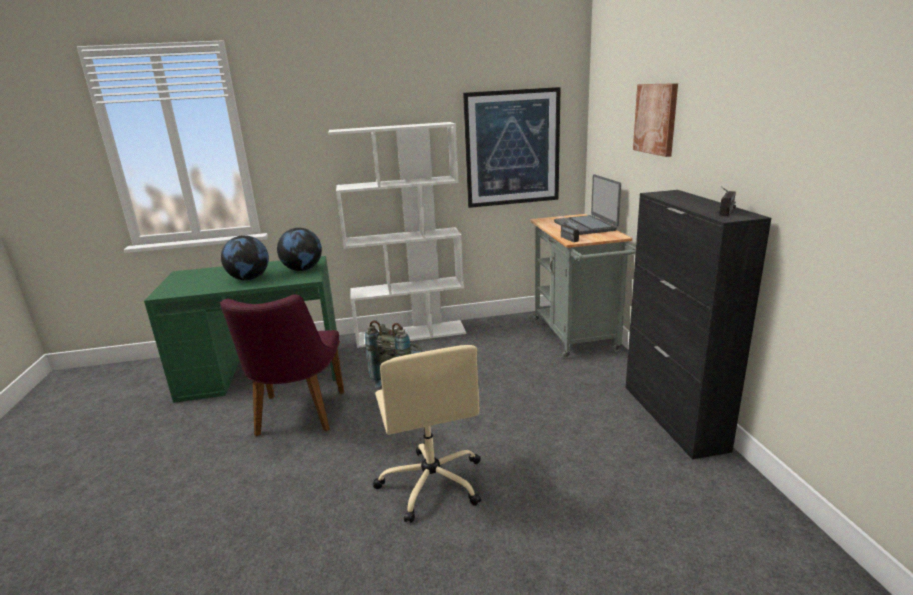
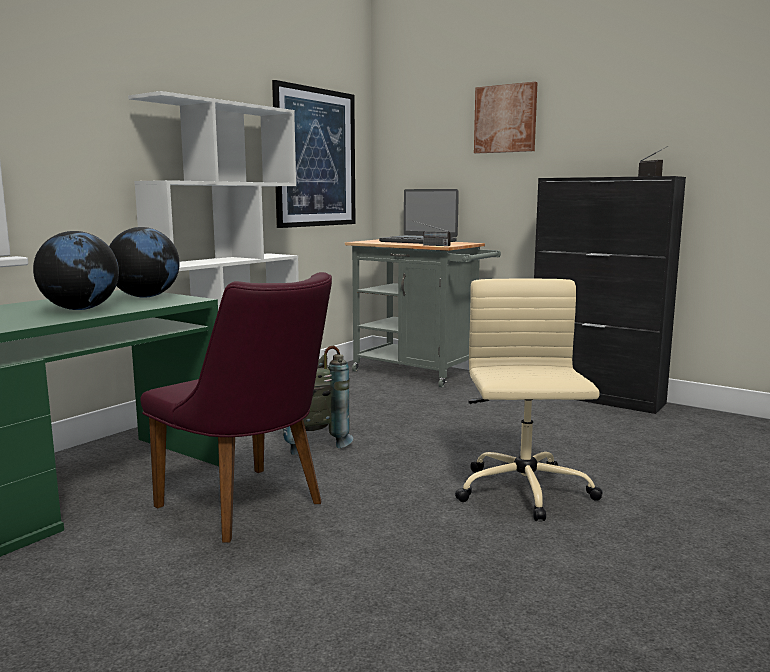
camera: 45 degrees left, 10 degrees down
beige office chair [373,345,481,523] -> beige office chair turned 120 degrees counterclockwise [455,279,603,521]

